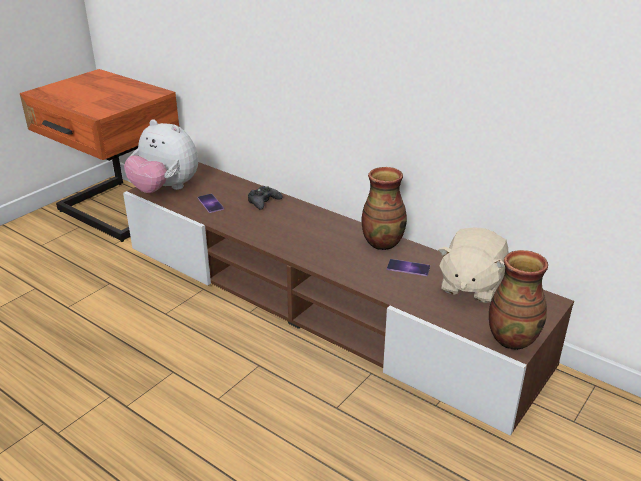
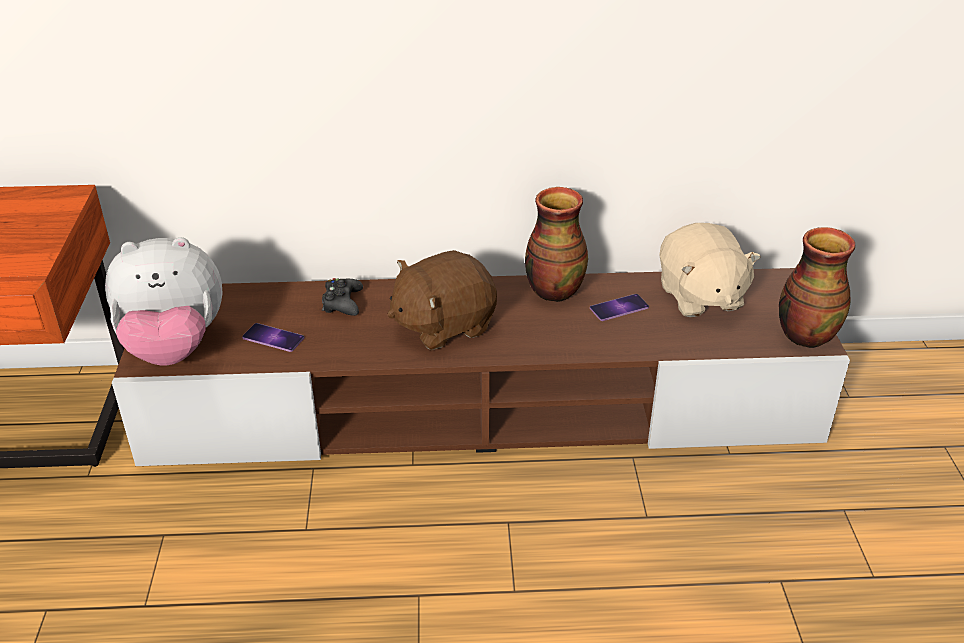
camera: 40 degrees left, 5 degrees up
none -> brown plush toy [388,250,497,350]

